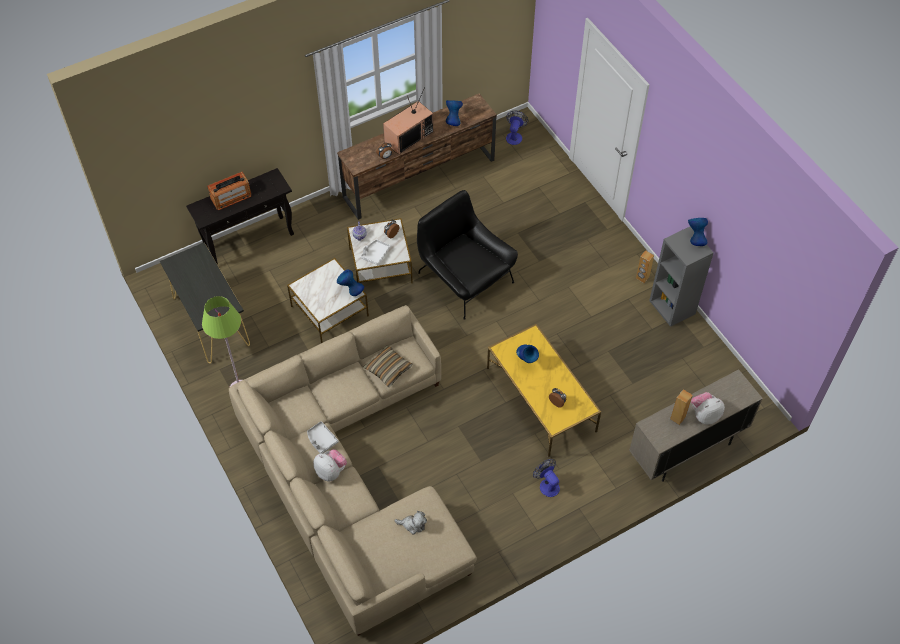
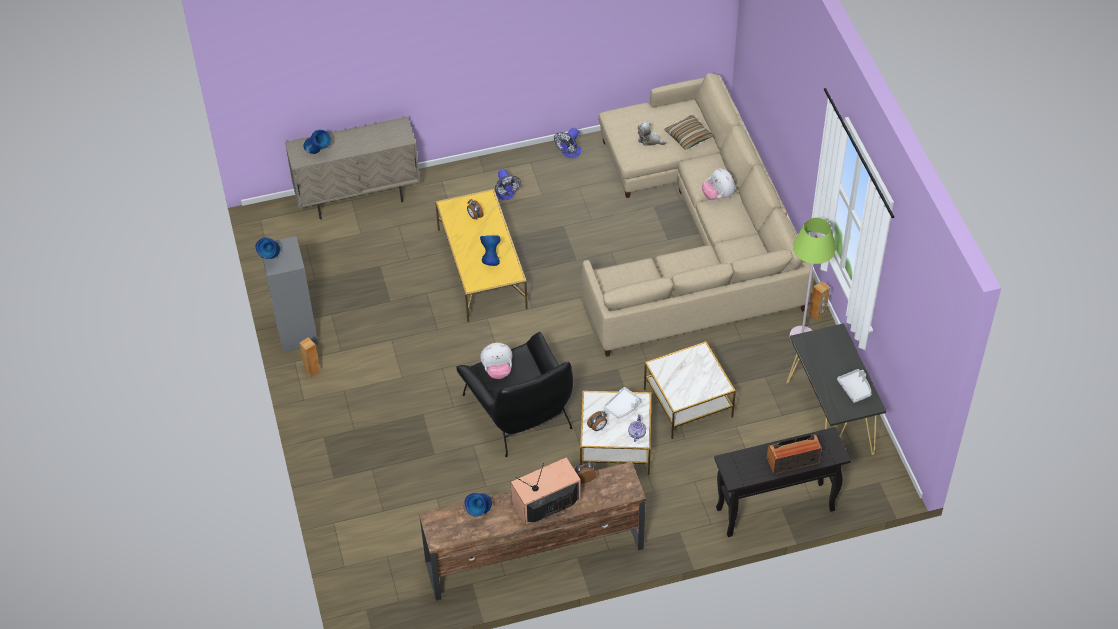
camera: 165 degrees left, 5 degrees down
grey tray [307,421,339,454] -> grey tray moved to [837,369,871,403]
blue vase [337,270,364,296] -> blue vase moved to [304,130,331,154]
pillow [363,345,413,387] -> pillow moved to [665,115,714,150]
fan [506,111,528,145] -> fan moved to [554,128,581,158]
brown speaker [670,389,693,425] -> brown speaker moved to [810,281,830,321]
plush toy [691,392,725,424] -> plush toy moved to [480,343,512,379]

